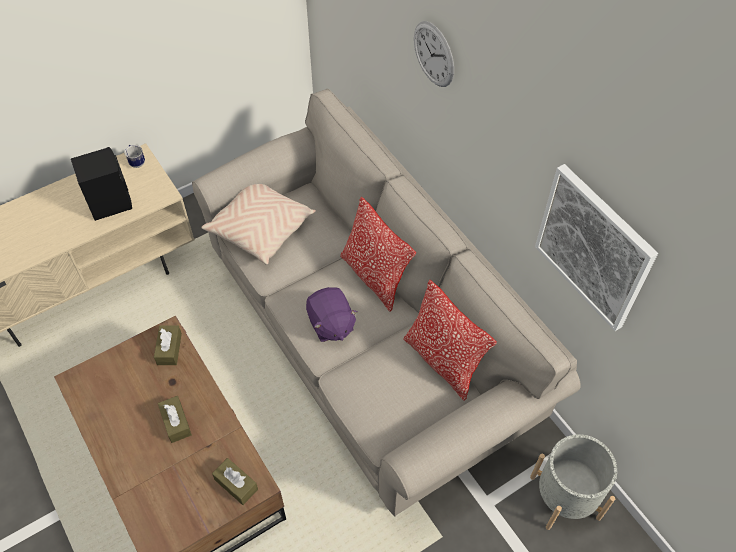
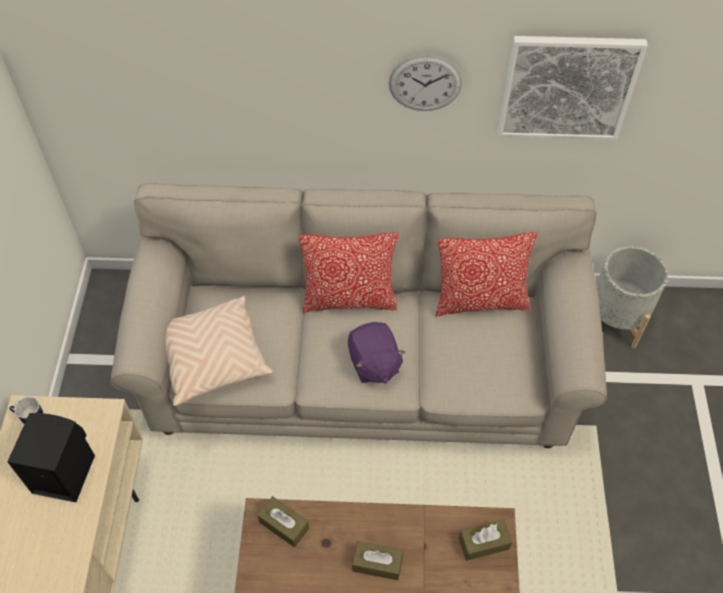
camera: 55 degrees left, 0 degrees up
purple plush toy [306,287,358,342] -> purple plush toy turned 60 degrees clockwise [348,322,406,384]
wall clock [414,21,454,87] -> wall clock moved to [389,54,462,111]

